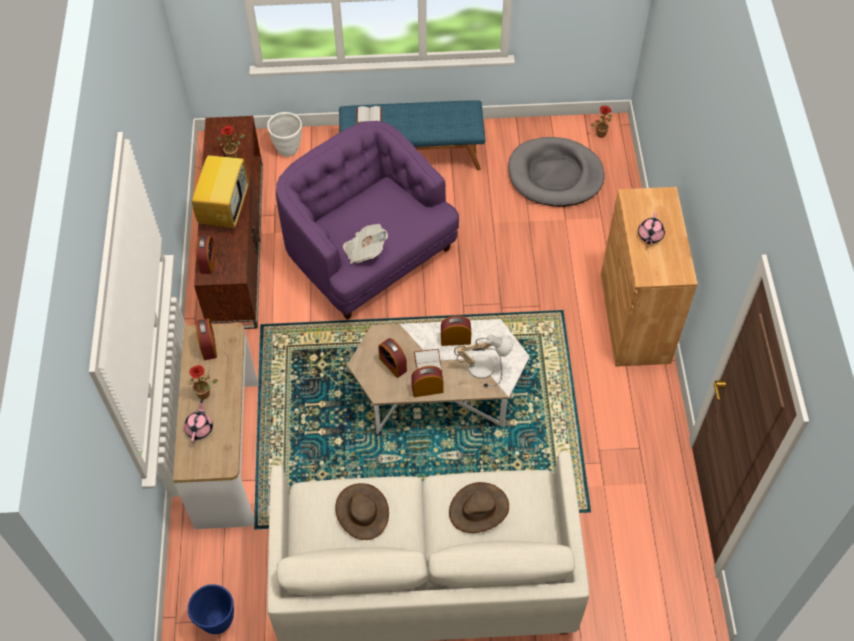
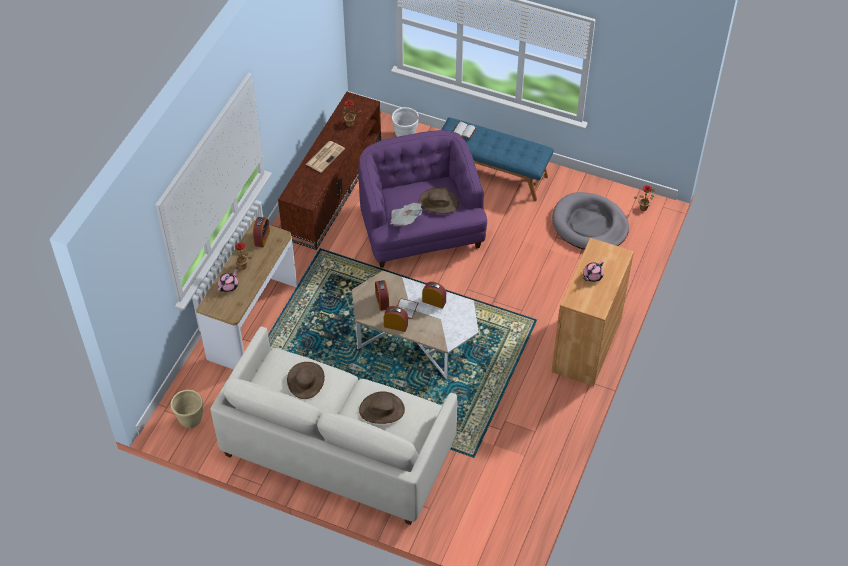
camera: 25 degrees right, 5 degrees down
blue planter [188,584,234,634] -> beige planter [171,390,203,428]
television [192,145,249,228] -> newspaper [306,141,345,172]
alarm clock [196,236,216,274] -> none
table lamp [454,335,514,388] -> none
none -> brown hat [419,187,459,214]

